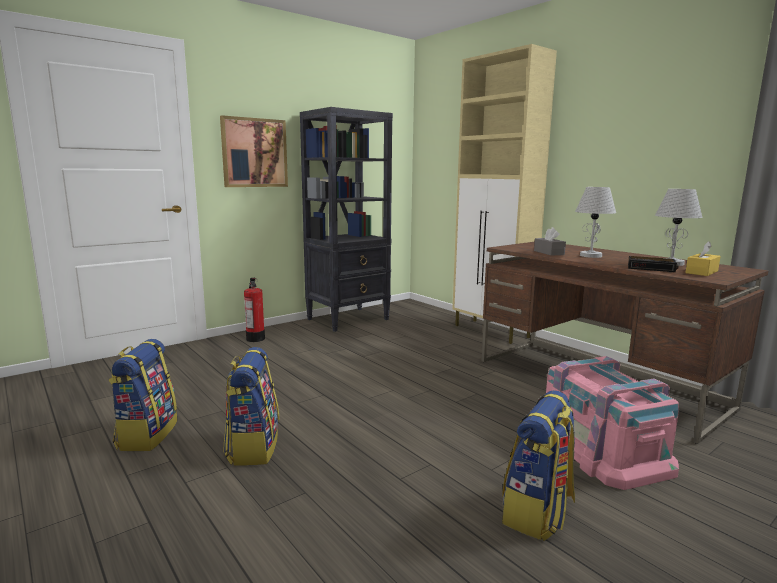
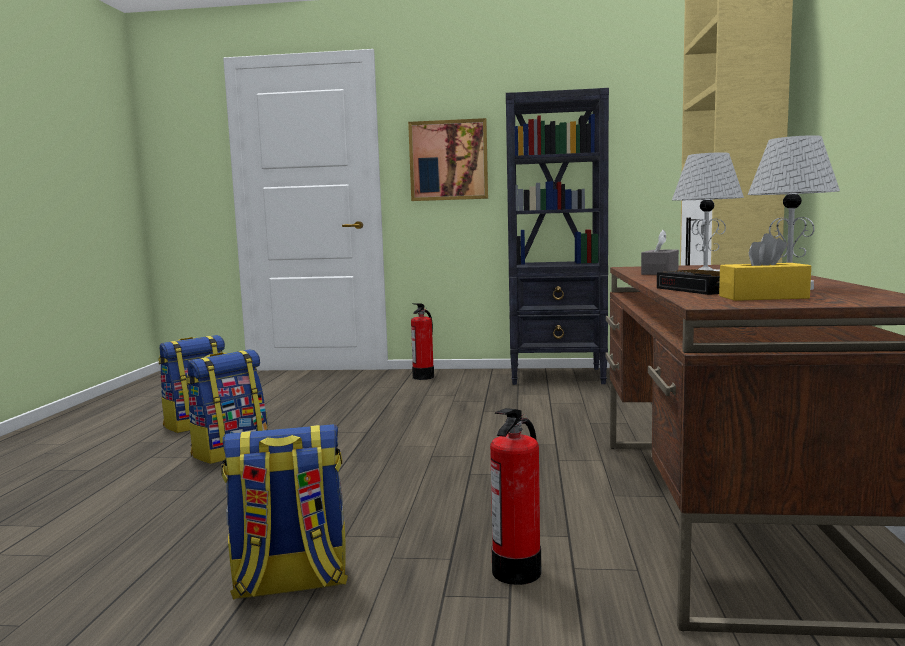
camera: 45 degrees right, 5 degrees down
pink storage box [546,356,679,490] -> fire extinguisher [490,408,541,585]

